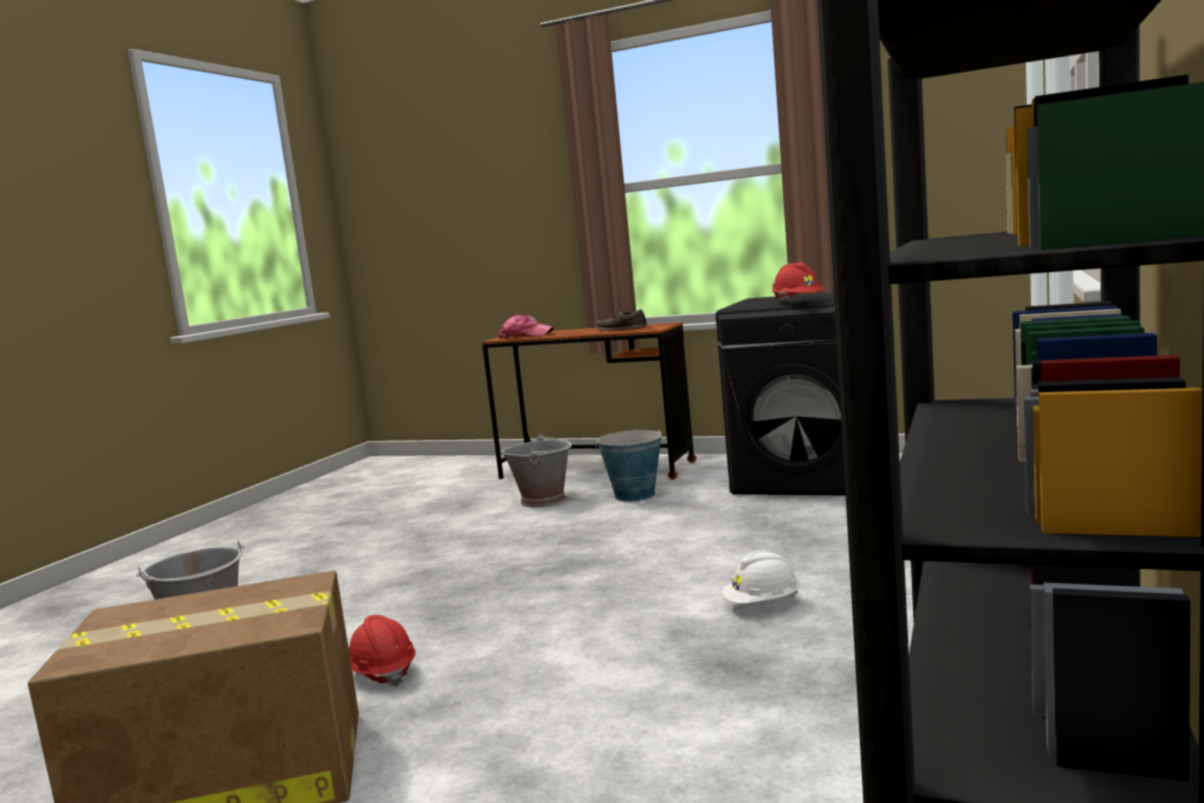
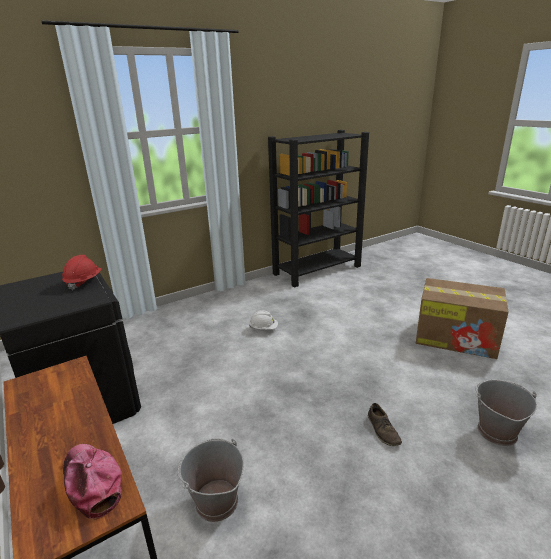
camera: 145 degrees left, 15 degrees up
red hard hat [349,615,416,687] -> none
brown shoe [595,309,647,331] -> brown shoe moved to [368,403,402,446]
bucket [596,430,661,502] -> none

